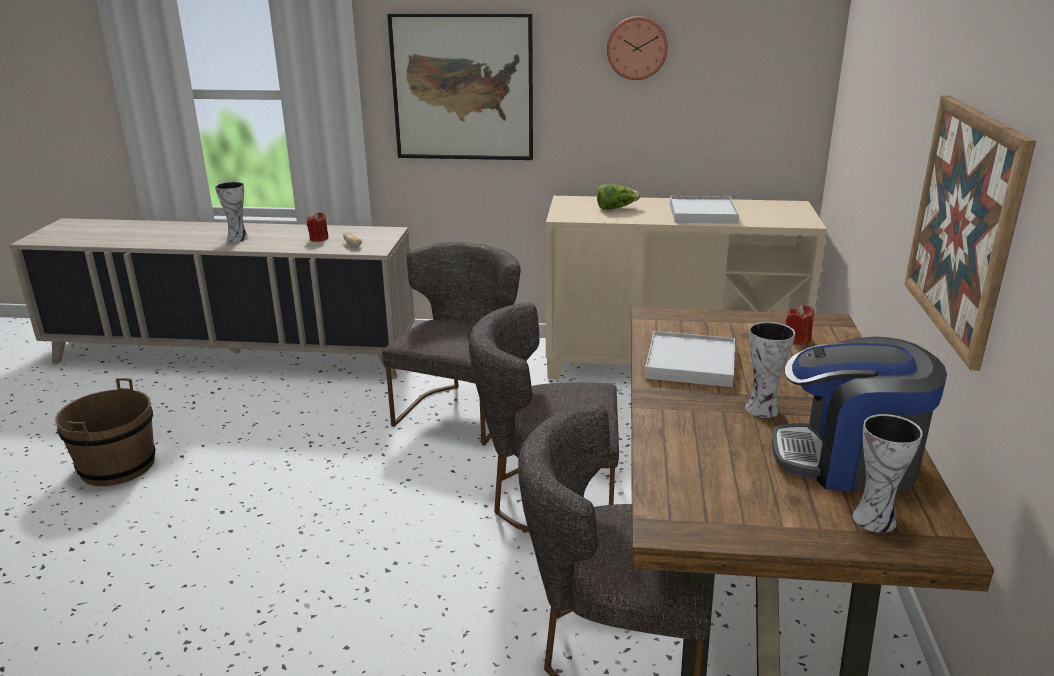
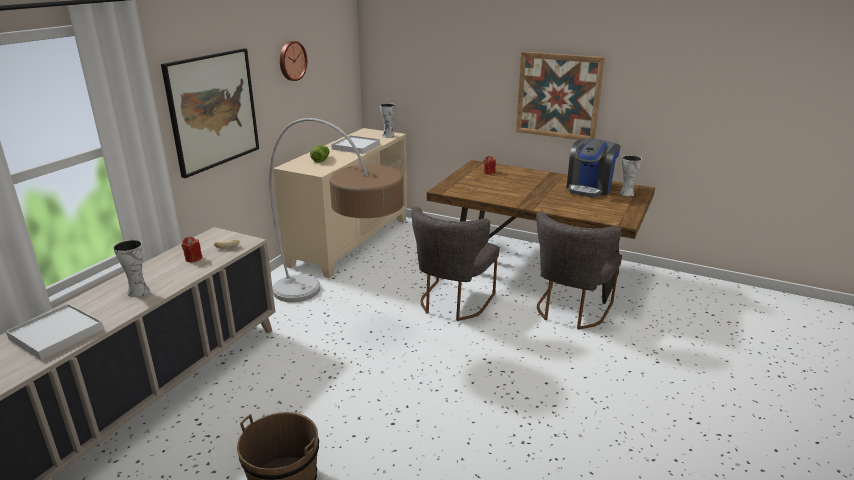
camera: 70 degrees left, 0 degrees up
grey chair [382,242,521,446] -> floor lamp [269,118,404,302]
white tray [645,331,735,387] -> white tray moved to [6,304,104,360]
vase [745,322,795,418] -> vase moved to [380,103,395,138]

